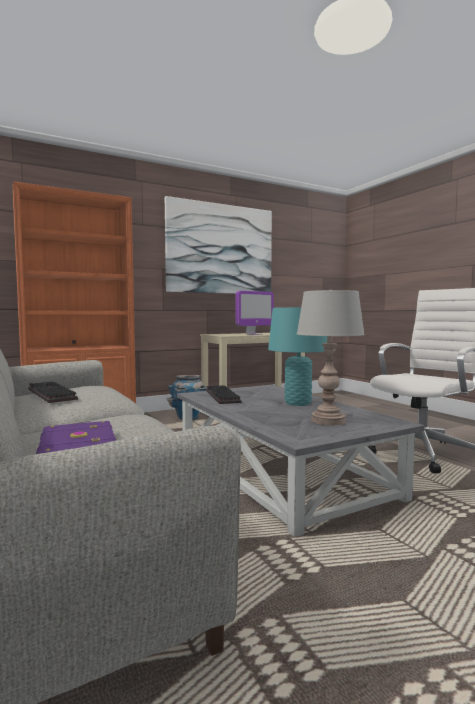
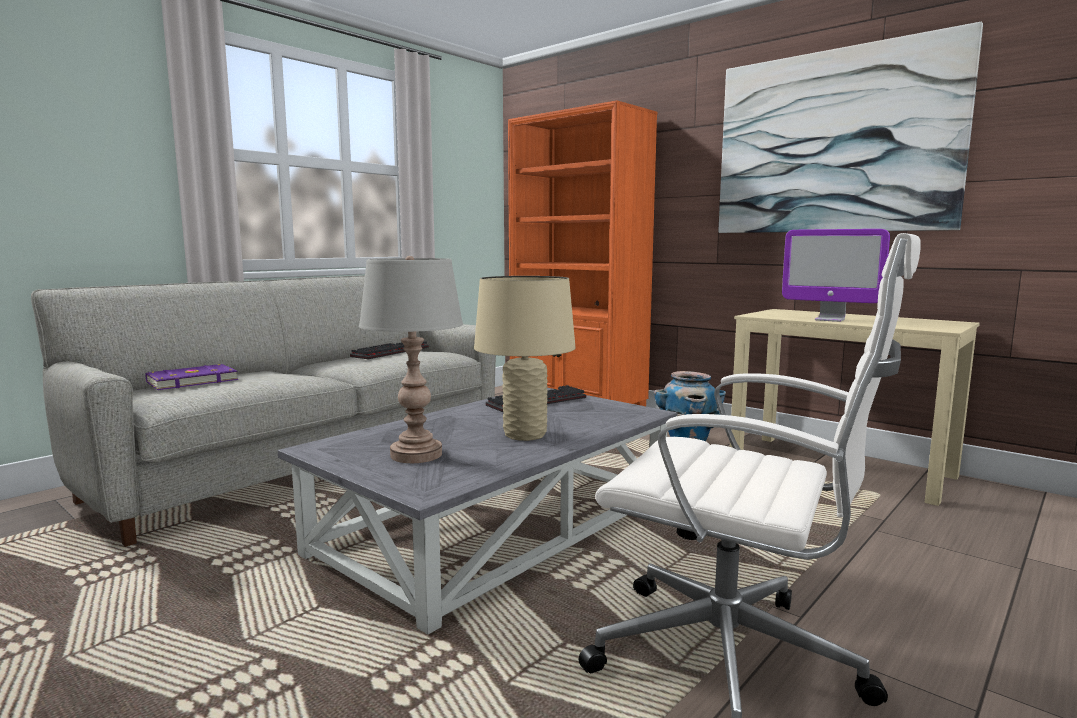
camera: 70 degrees right, 5 degrees up
turquoise table lamp [268,307,327,406] -> beige table lamp [474,276,576,441]

